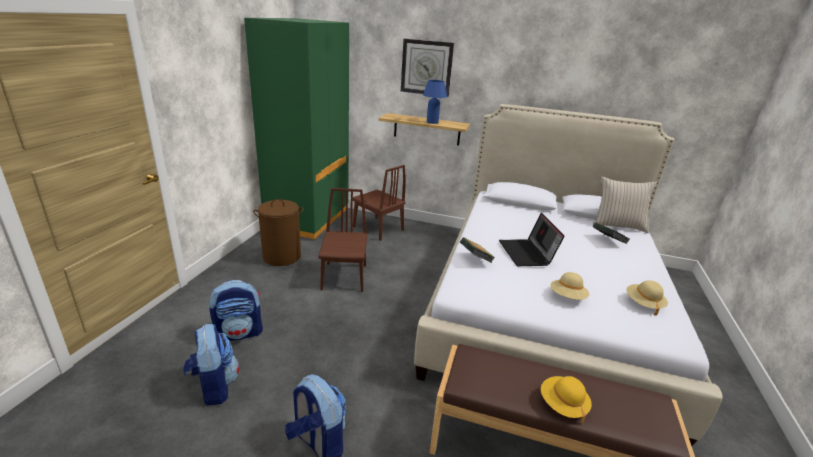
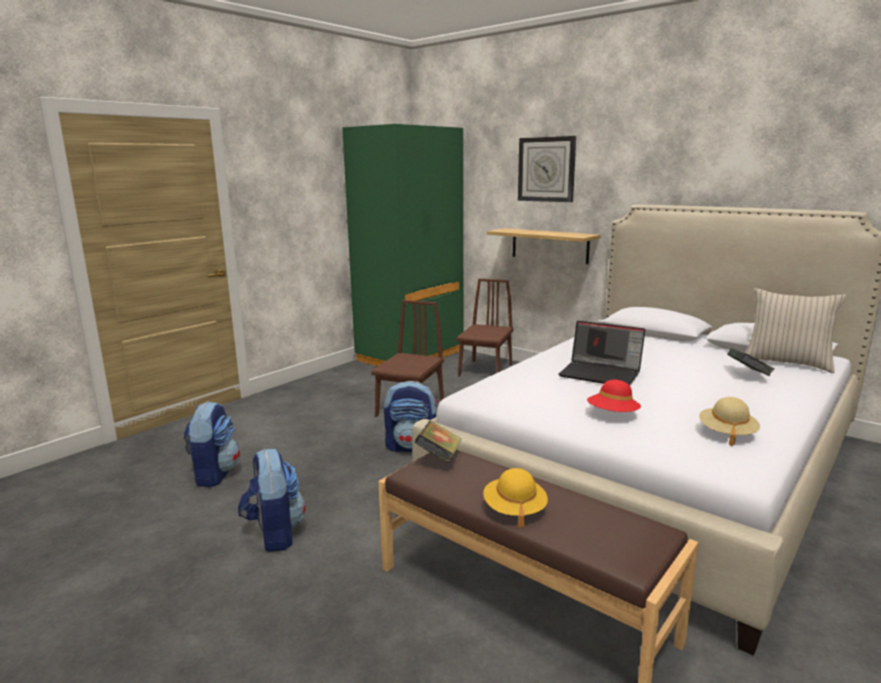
camera: 25 degrees right, 10 degrees down
backpack [209,280,263,341] -> backpack moved to [384,381,438,452]
brown laundry basket [253,199,304,266] -> none
brown chair [353,165,406,241] -> brown chair turned 135 degrees counterclockwise [457,279,513,376]
blue table lamp [423,80,447,124] -> none
book [460,237,495,263] -> book moved to [414,421,462,463]
laptop [499,213,565,266] -> laptop turned 75 degrees counterclockwise [558,321,645,386]
beige hat [550,272,589,300] -> red hat [587,380,641,412]

